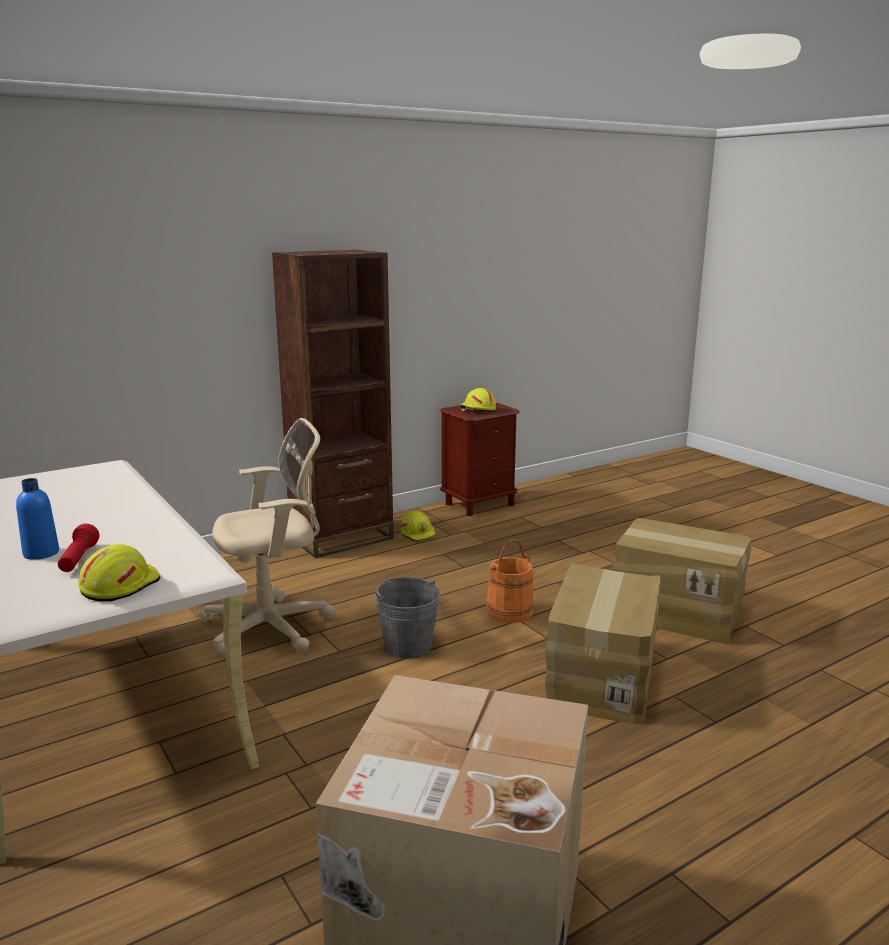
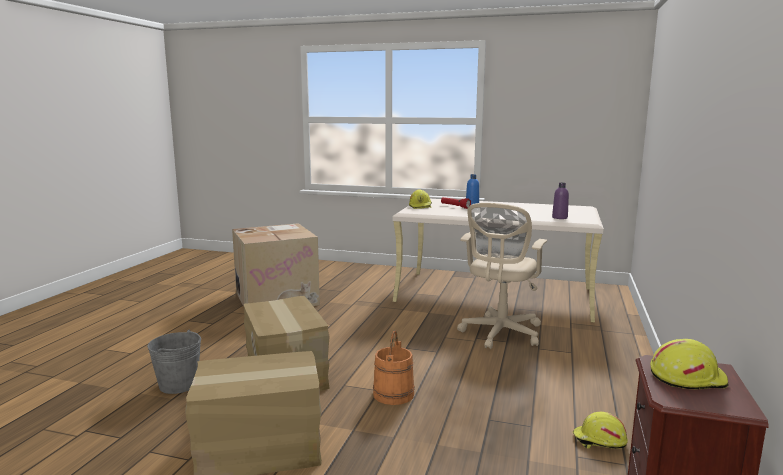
camera: 140 degrees right, 5 degrees down
brown bookcase [272,250,394,558] -> none
grey bucket [375,577,440,659] -> grey bucket moved to [147,329,201,394]
none -> purple bottle [552,183,569,219]

